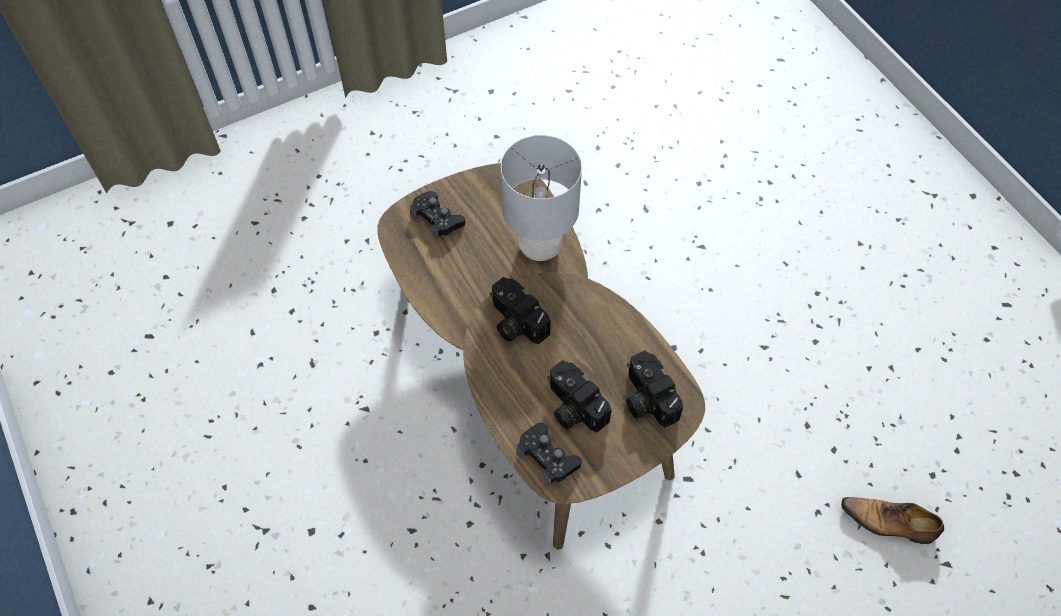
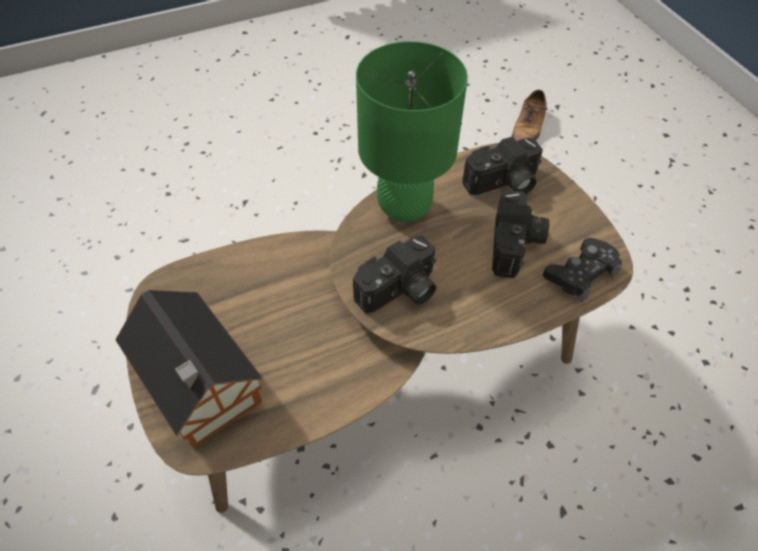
camera: 85 degrees left, 5 degrees down
black game controller [410,191,465,240] -> toy house [115,290,263,448]
grey table lamp [501,135,582,261] -> none
camera [547,360,611,432] -> camera turned 45 degrees counterclockwise [492,190,549,278]
none -> green table lamp [356,41,468,222]

